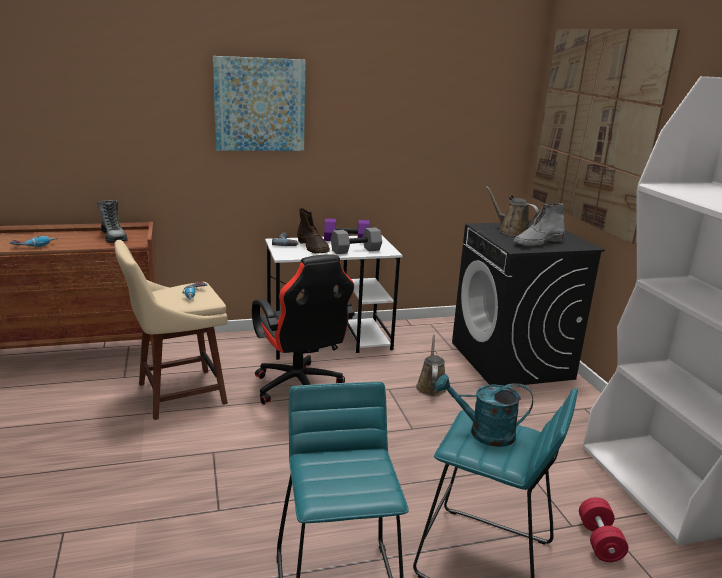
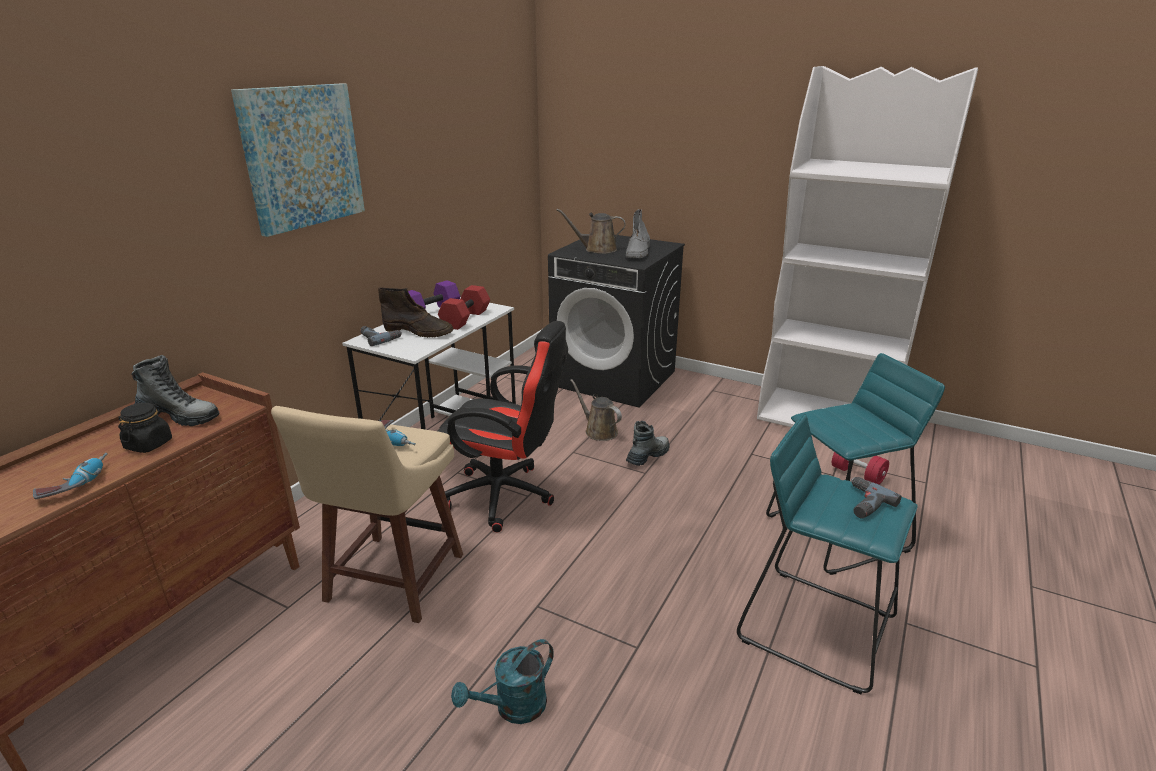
camera: 45 degrees left, 5 degrees up
grey dumbbell [331,227,382,254] -> red dumbbell [438,285,490,330]
turquoise watering can [435,374,533,447] -> turquoise watering can moved to [451,639,554,724]
picture [532,29,680,244] -> none
none -> black jar [118,402,172,453]
none -> boot [626,421,670,466]
none -> power drill [851,477,902,519]

